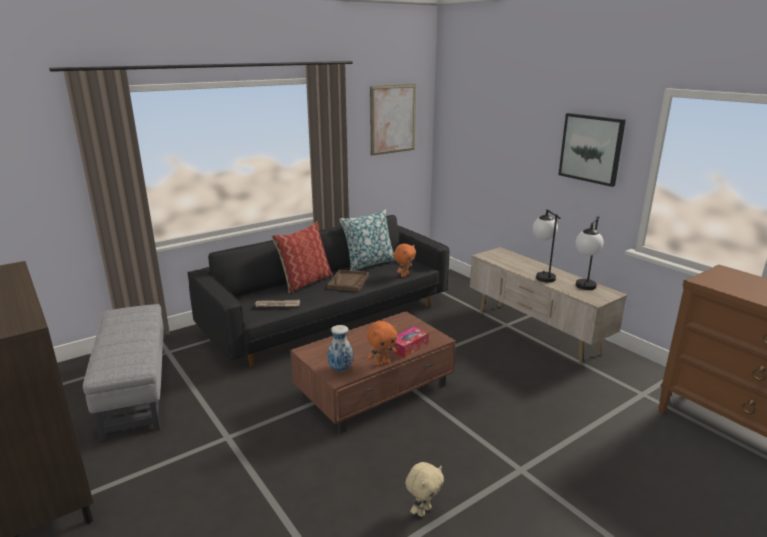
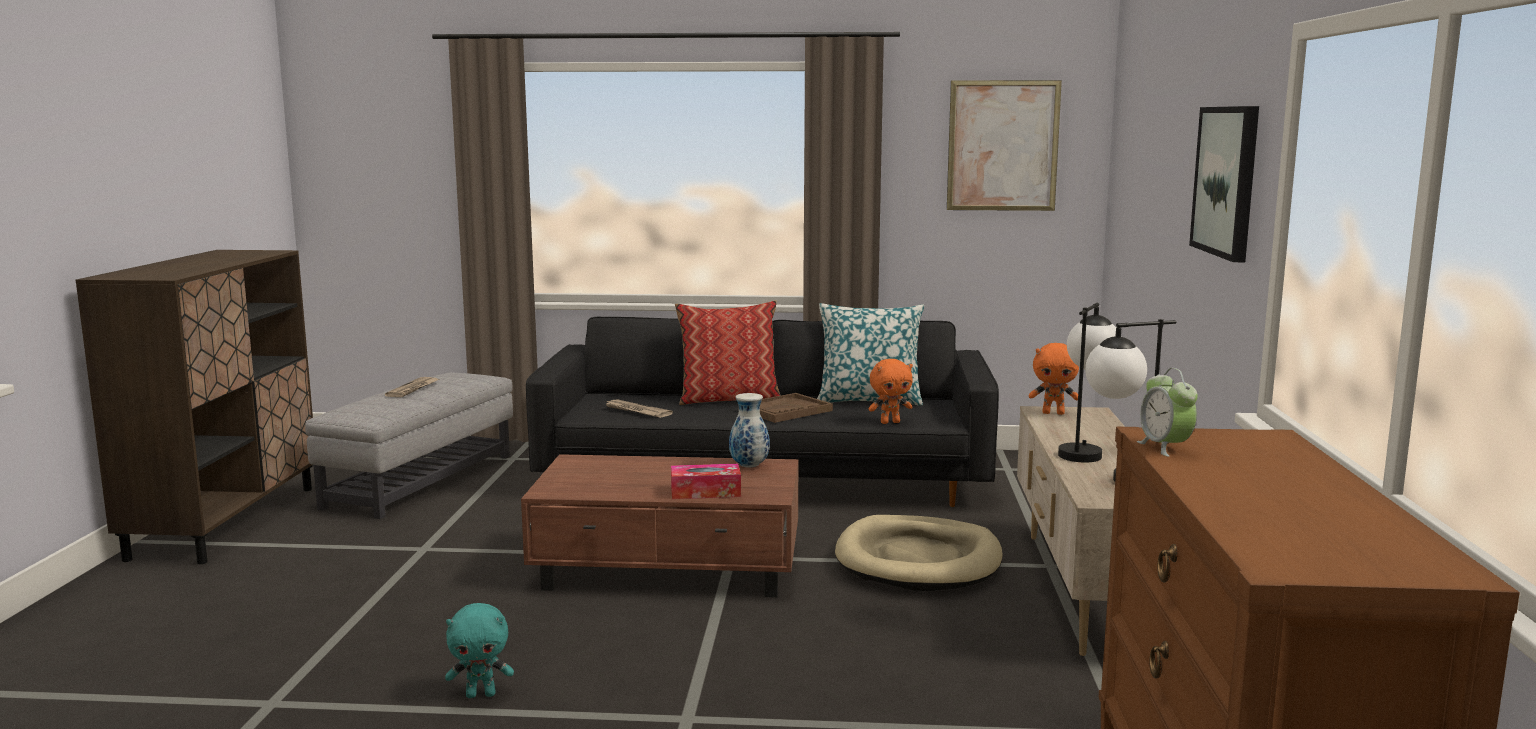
camera: 40 degrees right, 10 degrees down
vase [327,325,354,371] -> vase moved to [729,393,770,468]
orange plush toy [367,321,397,366] -> orange plush toy moved to [1029,343,1079,415]
beige plush toy [405,462,444,517] -> turquoise plush toy [445,603,514,698]
none -> newspaper [385,377,440,397]
none -> beige dog bed [835,515,1003,591]
none -> alarm clock [1137,368,1198,457]

